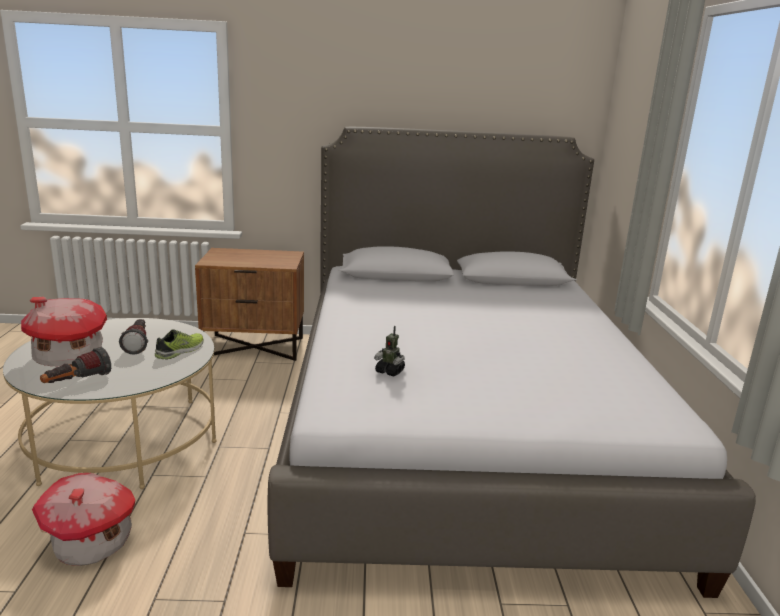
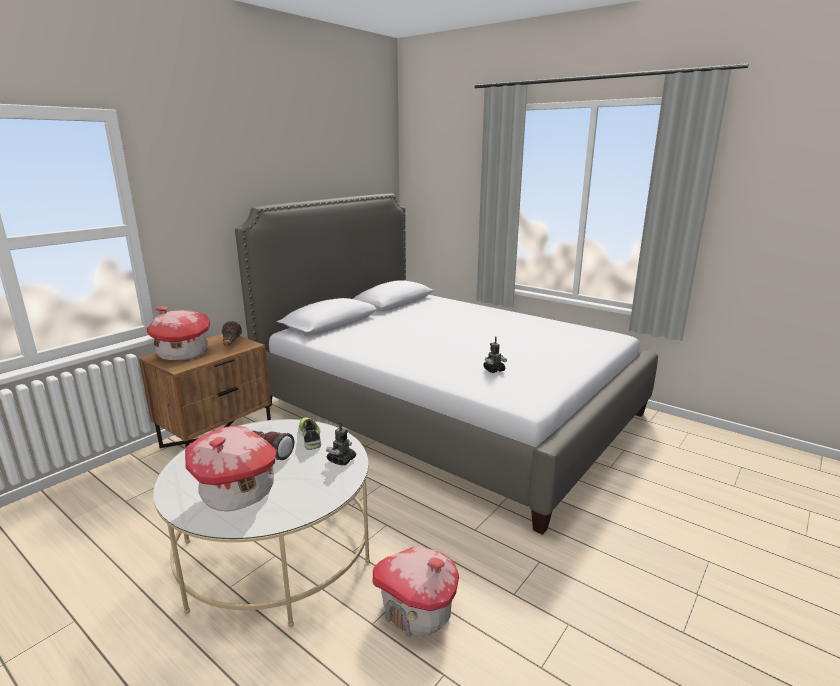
camera: 50 degrees left, 0 degrees up
flashlight [40,347,111,383] -> flashlight moved to [222,321,242,346]
none -> toy house [147,306,210,360]
none -> toy robot [326,422,356,466]

